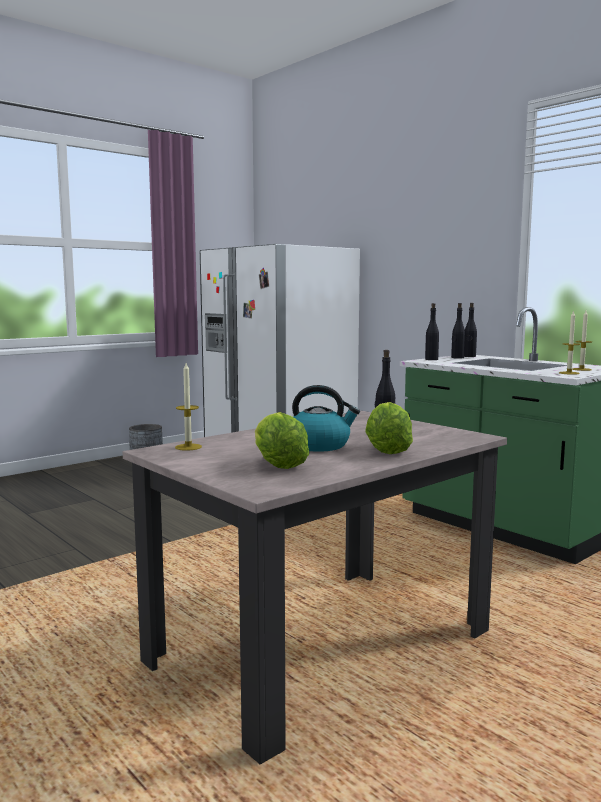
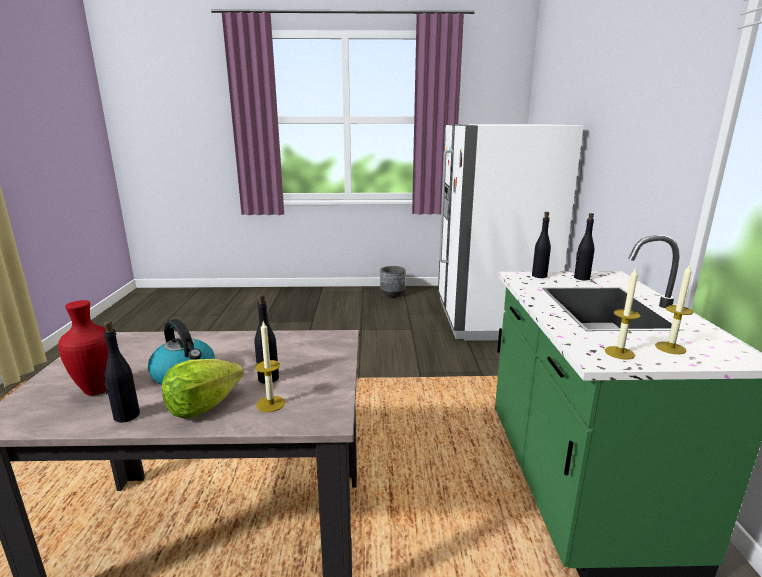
camera: 40 degrees right, 10 degrees up
candle [175,363,202,451] -> candle moved to [255,320,285,412]
lettuce [255,412,309,469] -> red vase [58,300,108,396]
black bottle [464,303,477,357] -> black bottle moved to [104,321,140,423]

